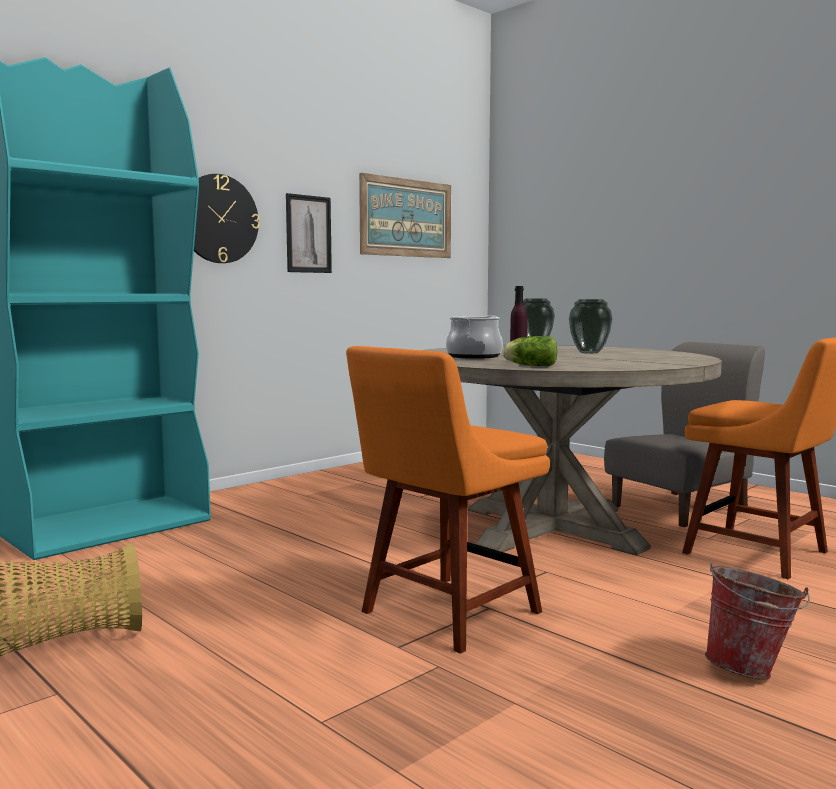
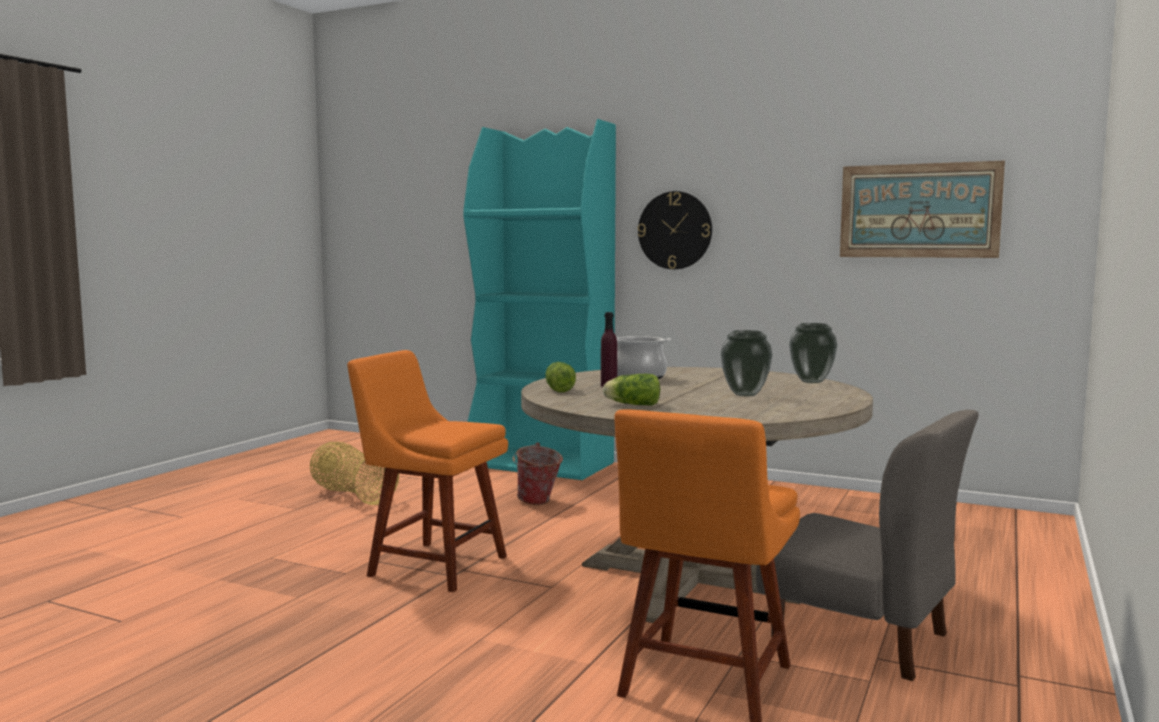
camera: 70 degrees right, 0 degrees up
picture [286,193,332,273] -> none
bucket [705,563,810,680] -> bucket moved to [512,443,563,505]
none -> lettuce [603,374,660,406]

